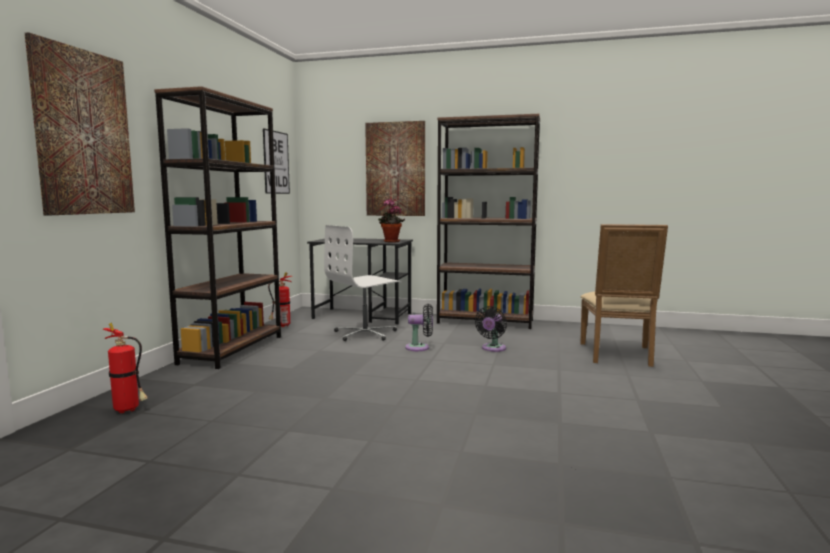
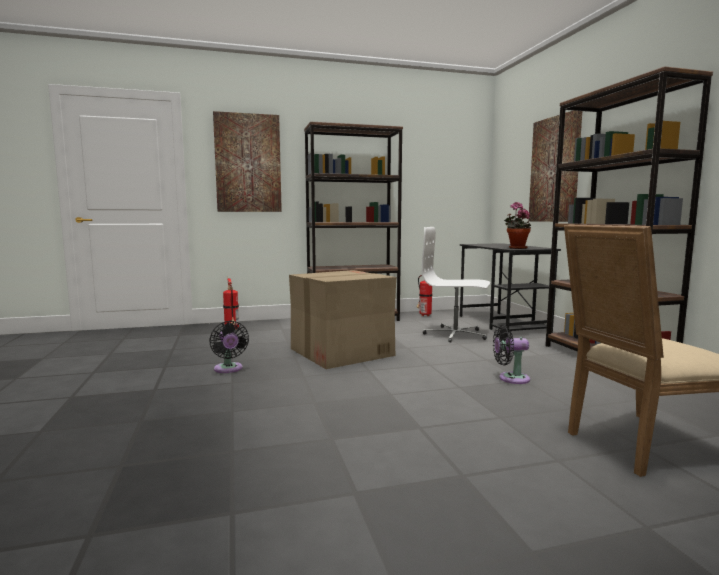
camera: 60 degrees right, 0 degrees up
picture [263,128,290,194] -> none
black fan [405,304,433,351] -> black fan moved to [209,321,249,373]
none -> cardboard box [289,270,396,369]

